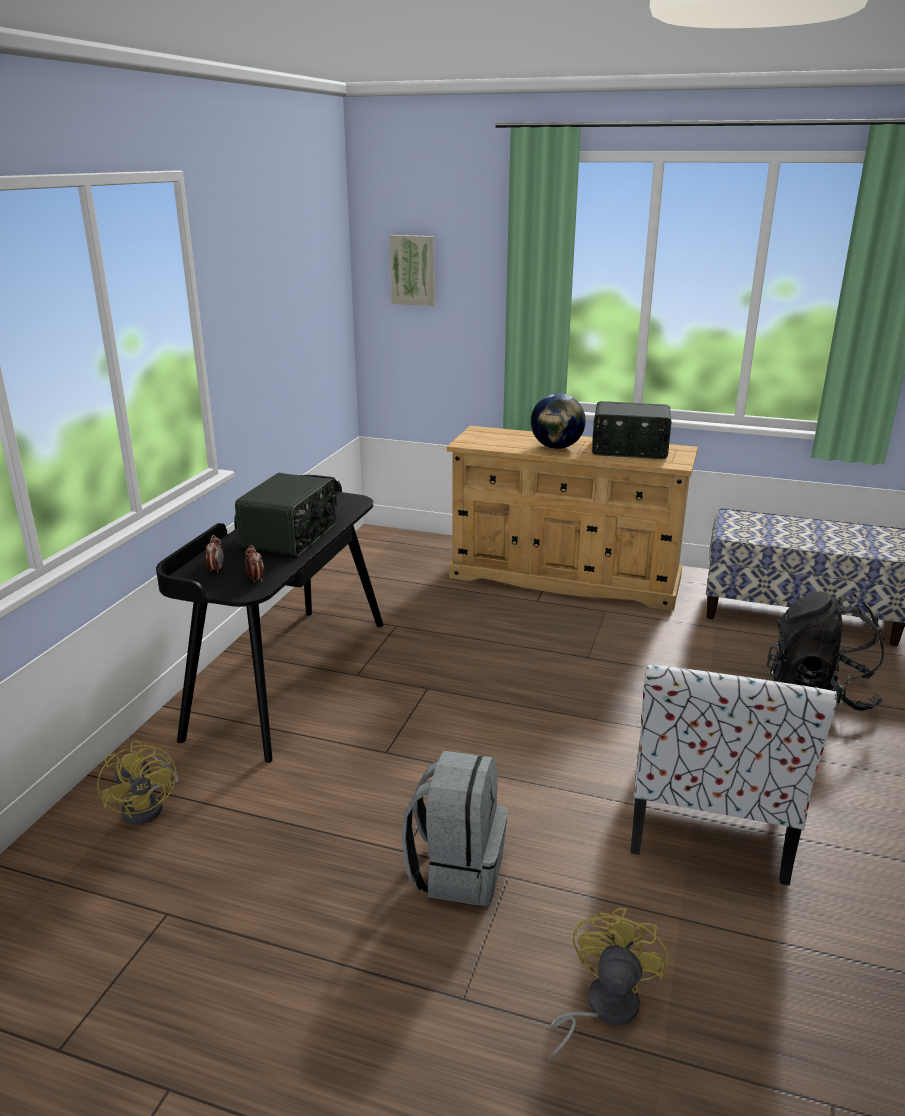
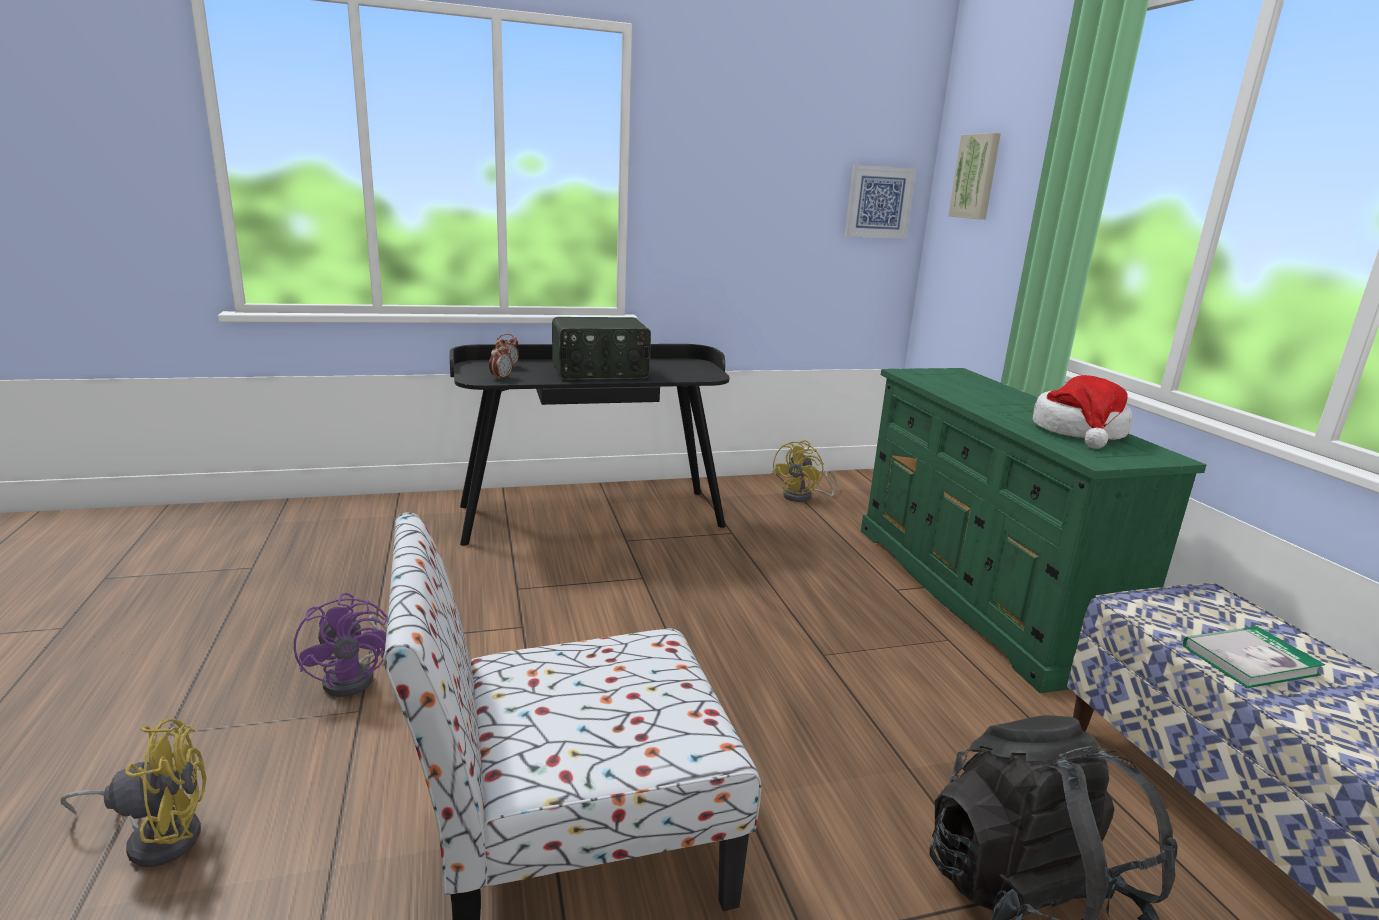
camera: 55 degrees right, 5 degrees down
yellow fan [97,741,179,825] -> yellow fan moved to [771,440,838,502]
grey backpack [402,751,507,906] -> purple fan [294,593,388,697]
beige dresser [447,426,698,611] -> green dresser [861,368,1206,693]
globe [531,393,586,449] -> none
radio [592,401,671,459] -> hat [1033,375,1132,449]
none -> picture [844,165,916,239]
none -> book [1183,626,1325,688]

